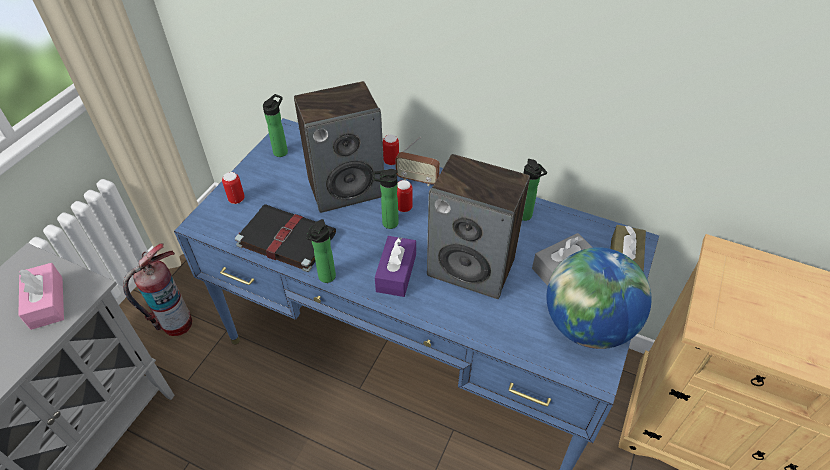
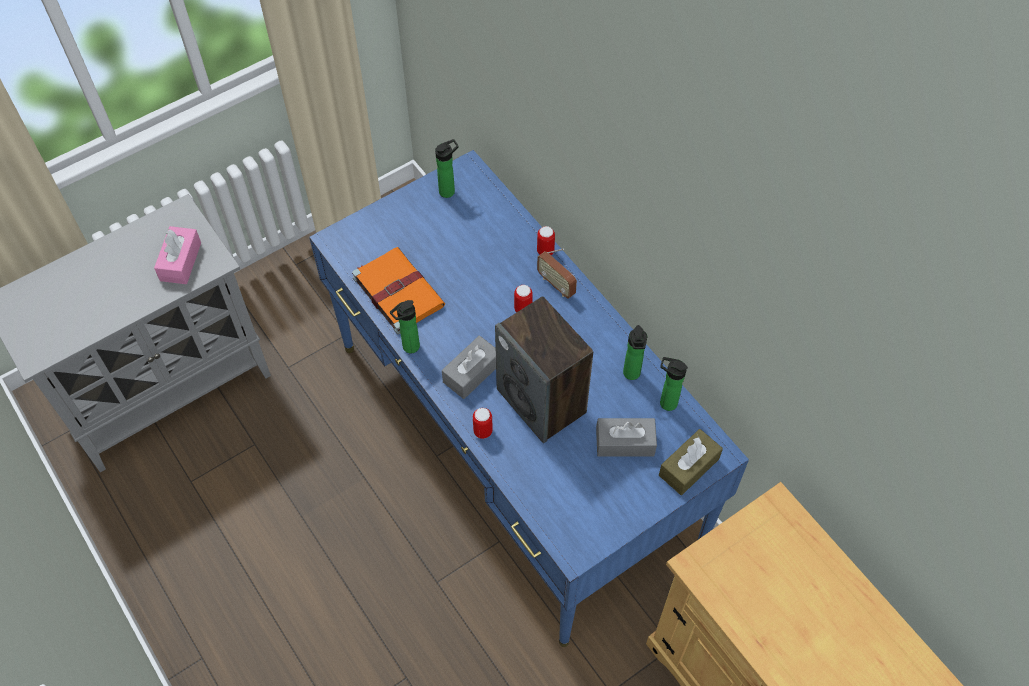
camera: 30 degrees right, 10 degrees up
fire extinguisher [123,243,192,336] -> none
can [222,172,245,204] -> can moved to [473,408,493,439]
black book [235,204,336,272] -> orange book [352,247,445,334]
speaker [294,81,384,213] -> none
bottle [372,169,399,229] -> bottle moved to [660,357,688,411]
purple tissue box [375,236,416,297] -> grey tissue box [442,336,496,399]
globe [546,247,652,349] -> none

